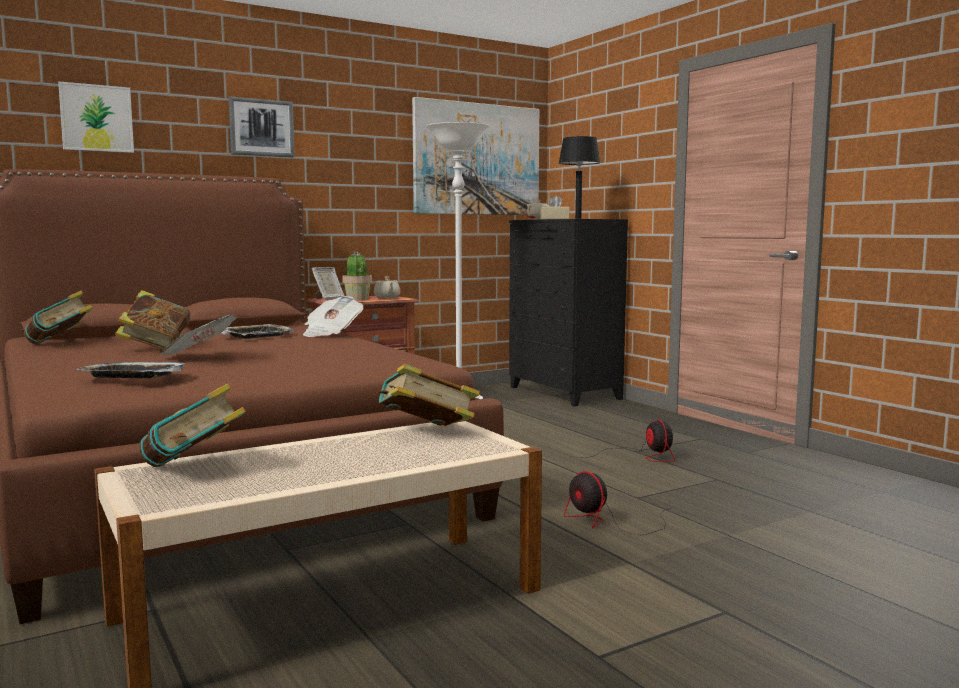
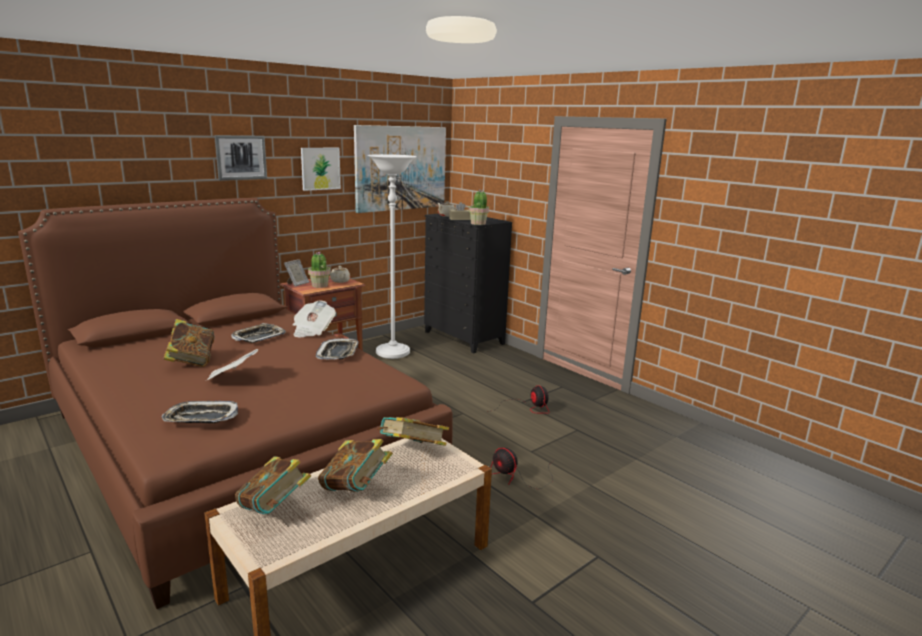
camera: 10 degrees left, 10 degrees up
book [24,291,93,344] -> book moved to [318,439,393,492]
picture [58,81,134,153] -> picture moved to [301,148,341,191]
black table lamp [558,136,600,219] -> potted plant [469,190,489,225]
none -> tray [316,338,359,360]

